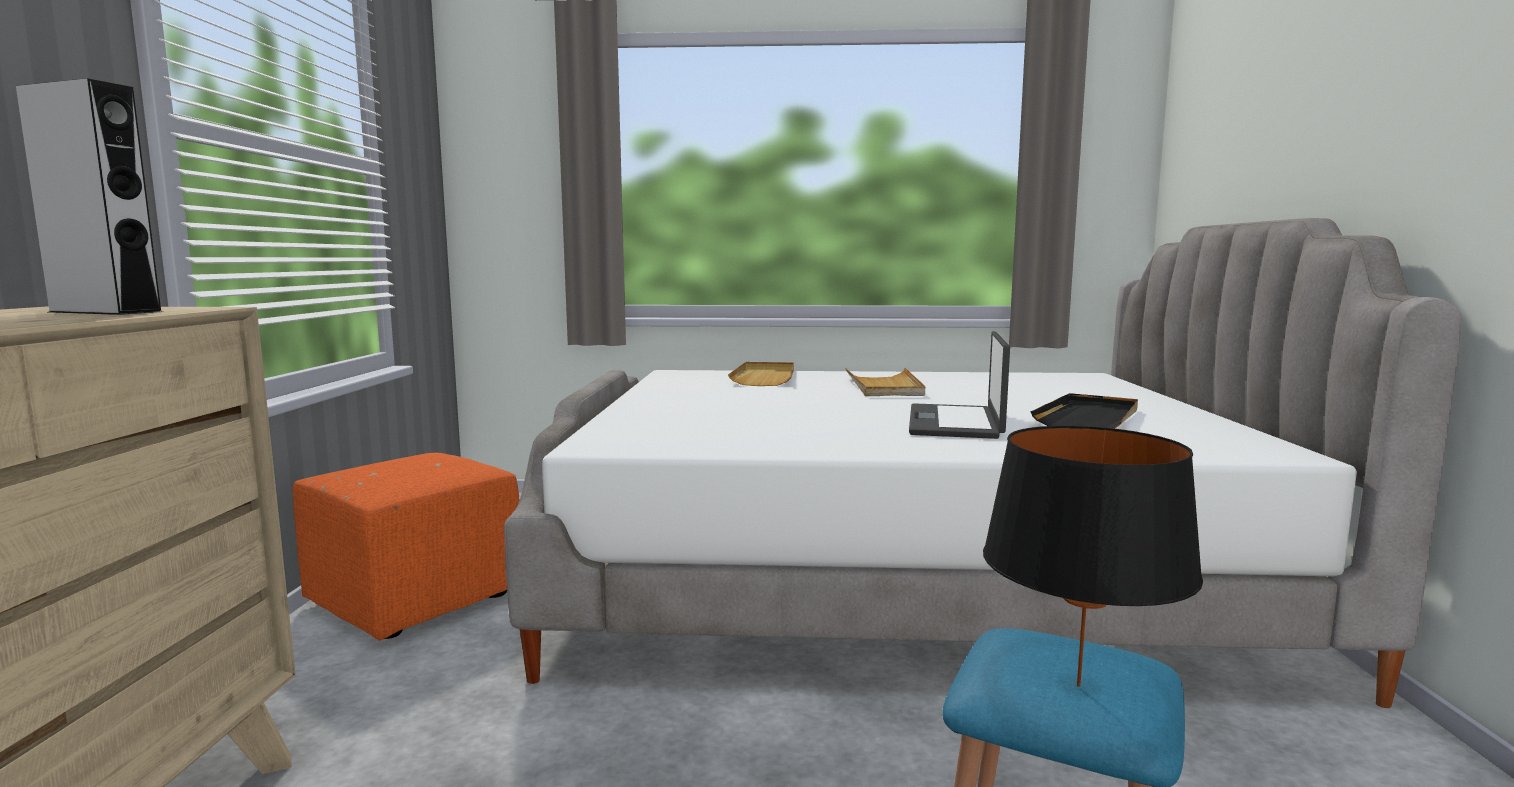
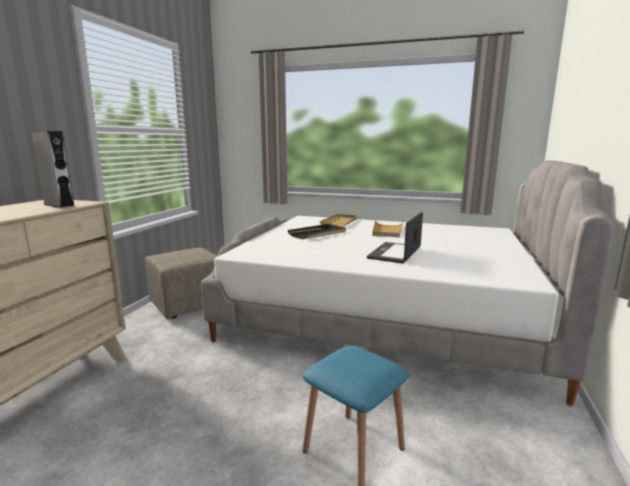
camera: 15 degrees right, 5 degrees up
orange ottoman [293,453,519,641] -> beige ottoman [145,248,217,319]
black table lamp [983,426,1203,687] -> none
black tray [1031,393,1138,429] -> black tray moved to [288,224,346,239]

